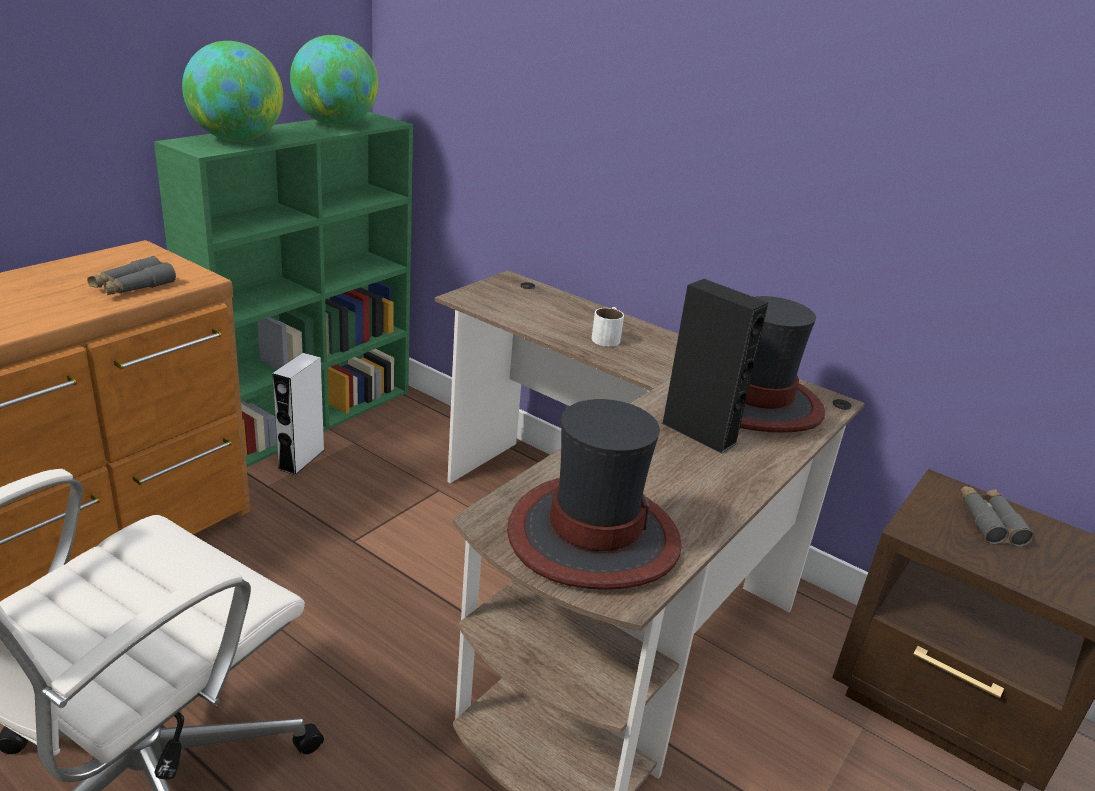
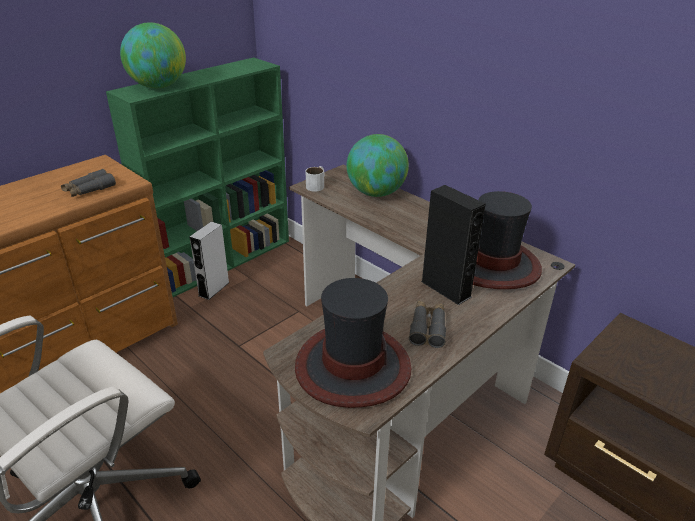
camera: 10 degrees right, 5 degrees up
globe [290,35,378,126] -> globe moved to [347,134,409,197]
white mug [592,307,624,347] -> white mug moved to [306,166,325,192]
grey binoculars [961,486,1034,547] -> grey binoculars moved to [409,301,446,348]

